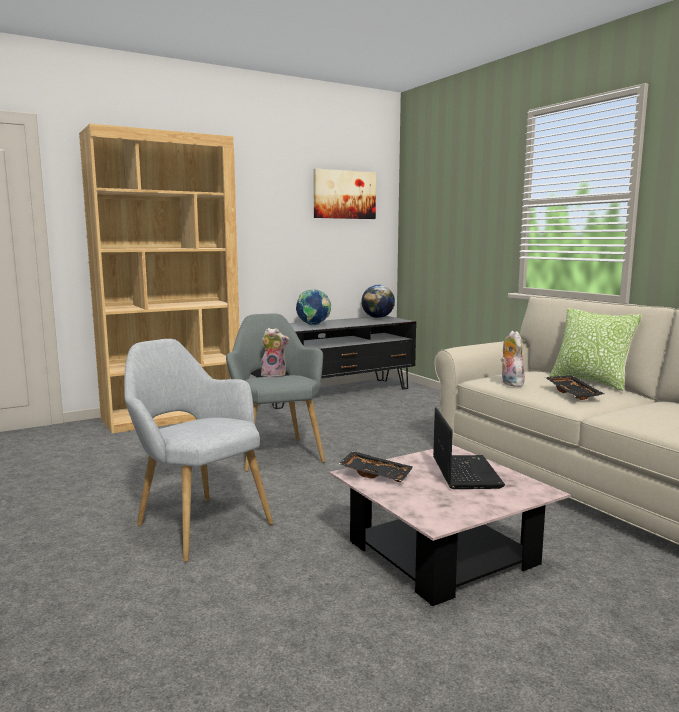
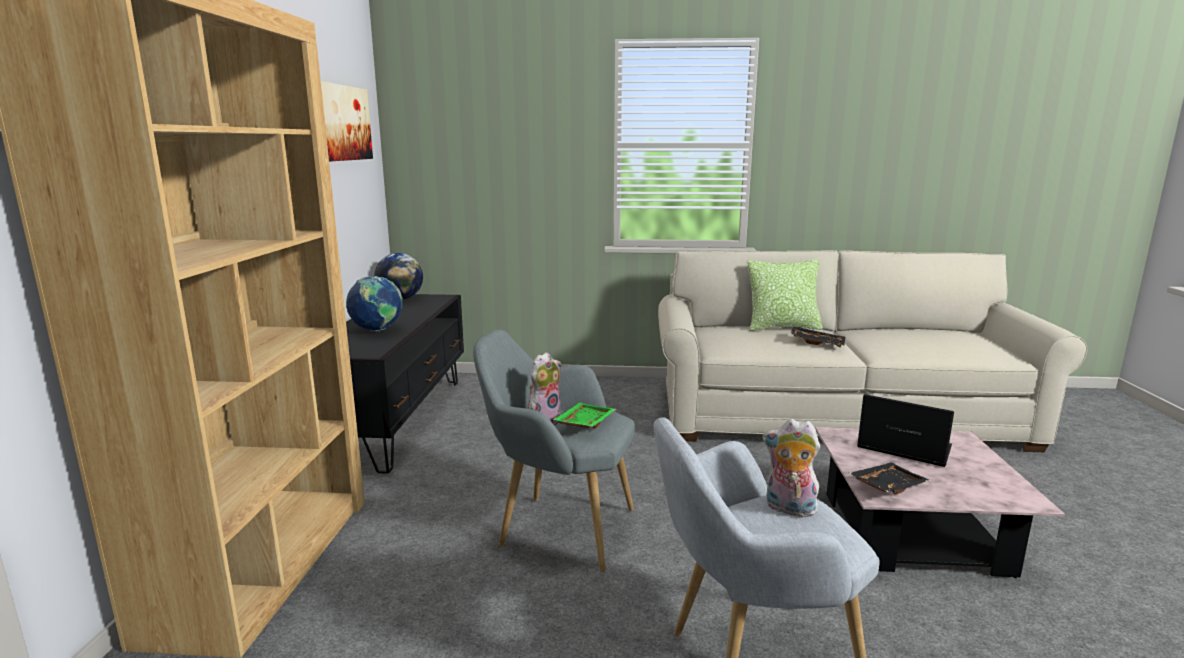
camera: 55 degrees left, 5 degrees up
plush toy [501,331,525,387] -> plush toy moved to [762,419,820,517]
none -> green tray [553,403,616,429]

